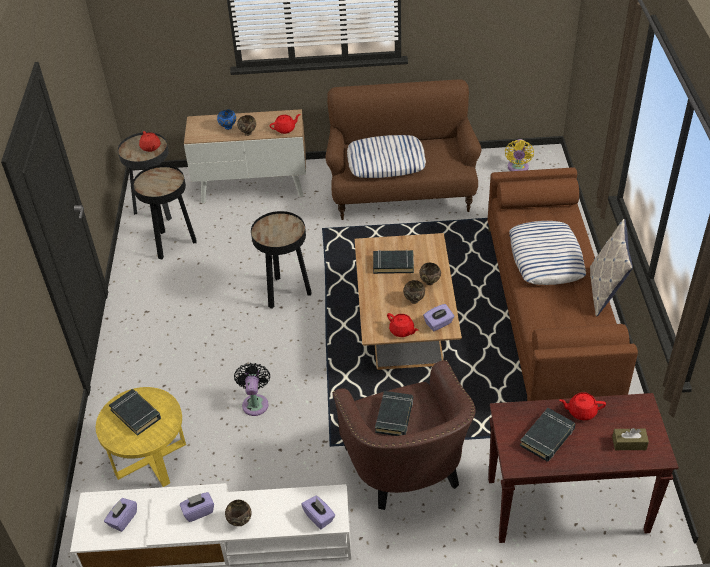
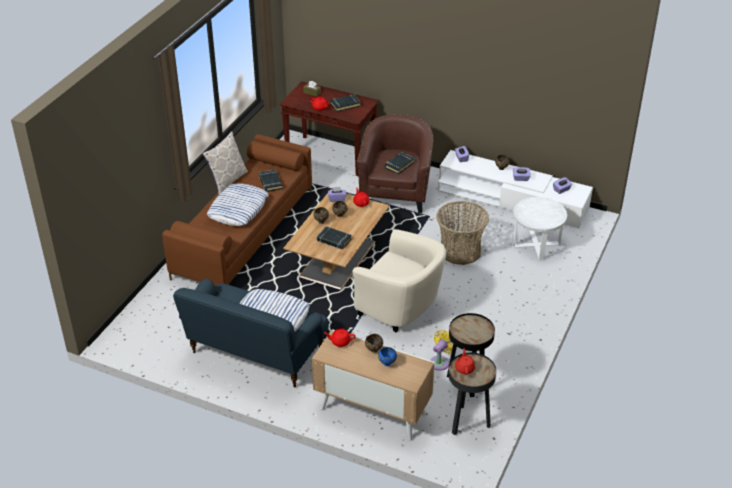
camera: 155 degrees left, 5 degrees down
yellow side table [96,387,186,487] -> white side table [513,197,567,260]
black book [109,389,161,436] -> black book moved to [259,169,283,192]
black fan [234,363,270,416] -> basket [436,201,489,265]
black side table [251,211,312,309] -> beige armchair [353,229,446,332]
brown sofa [325,79,481,220] -> blue sofa [173,278,329,388]
yellow fan [505,139,534,171] -> yellow fan moved to [430,330,457,371]

